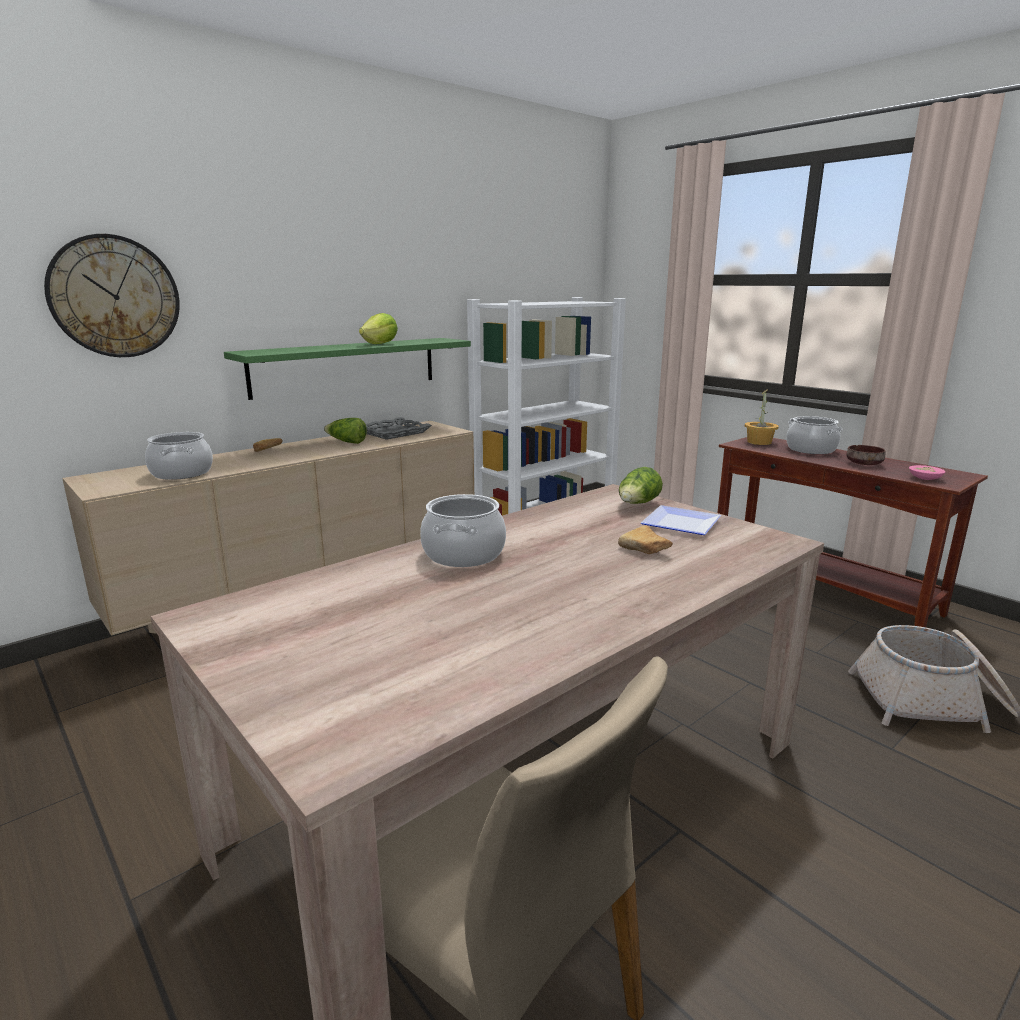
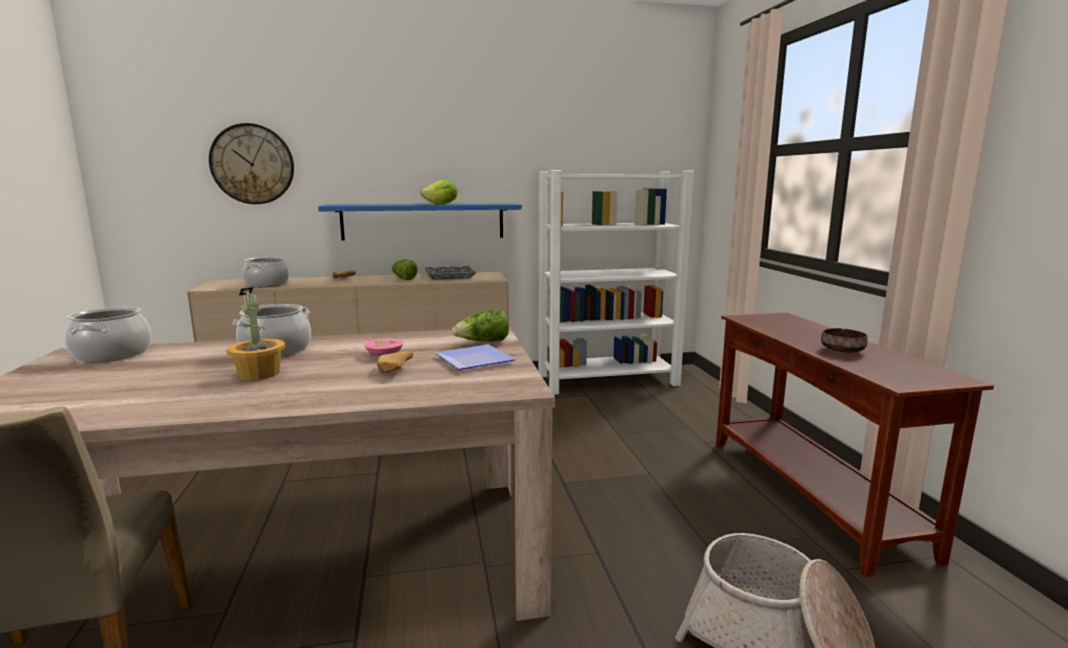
camera: 30 degrees right, 5 degrees down
green shelf [224,338,471,400] -> blue shelf [318,203,522,241]
potted plant [745,389,779,445] -> potted plant moved to [226,287,285,380]
cooking pot [786,416,842,454] -> cooking pot moved to [64,307,152,362]
pink bowl [909,465,945,480] -> pink bowl moved to [364,338,404,356]

